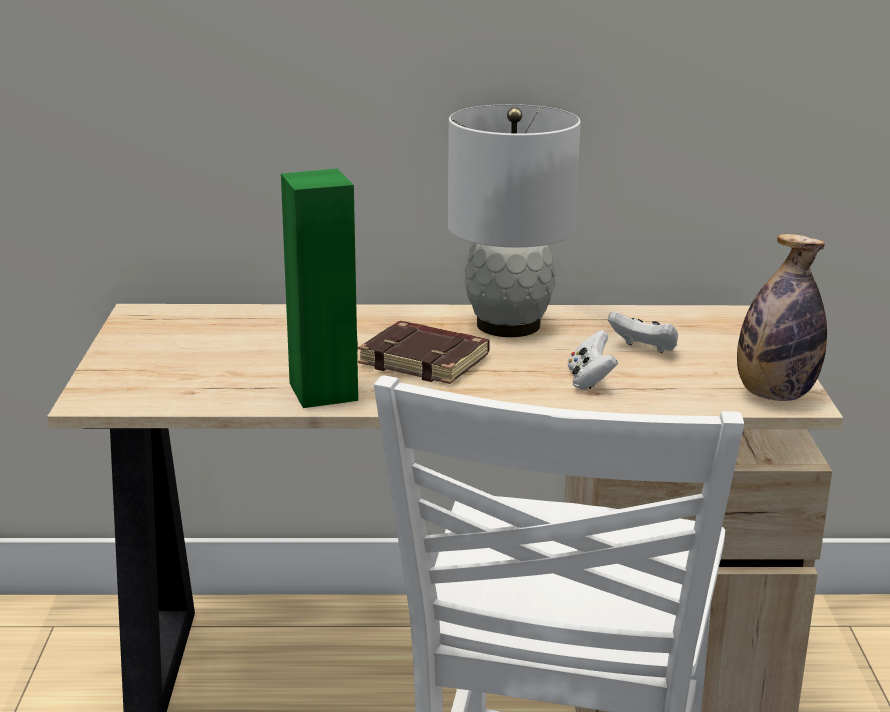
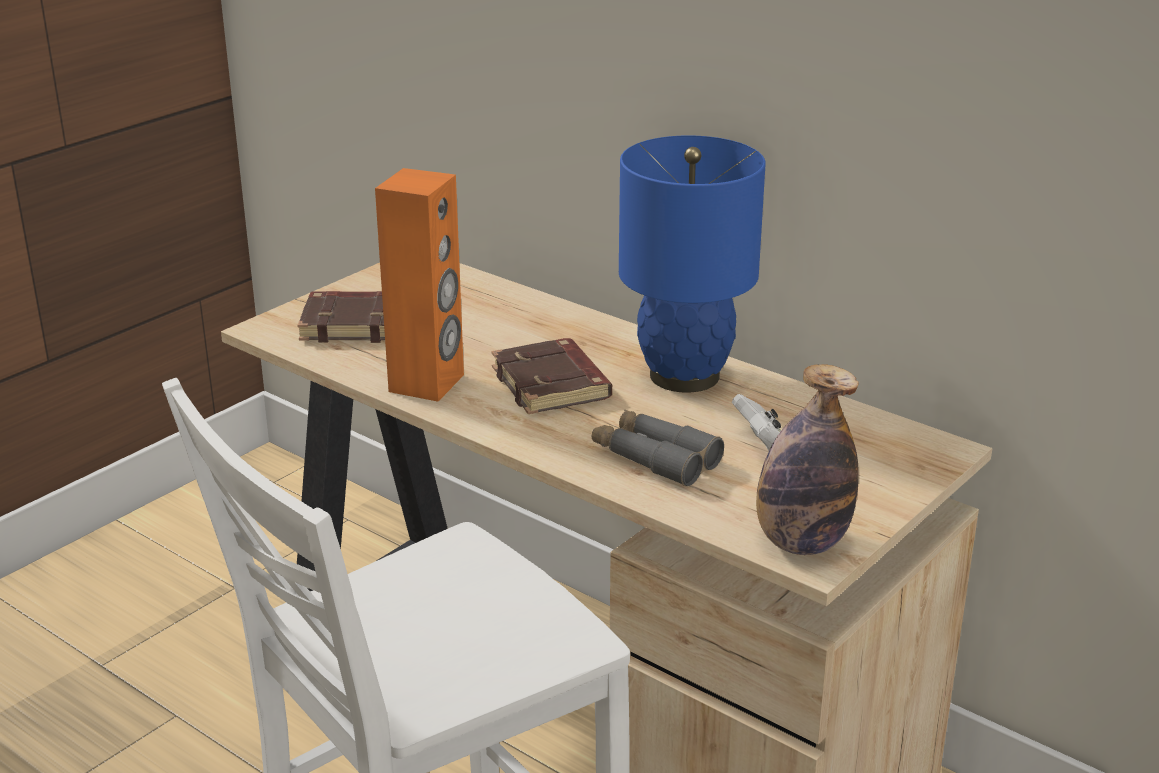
camera: 40 degrees right, 5 degrees up
green speaker [281,169,358,408] -> orange speaker [375,168,464,401]
white table lamp [448,104,581,337] -> blue table lamp [619,135,766,393]
white game controller [568,330,618,390] -> grey binoculars [592,409,724,486]
none -> brown book [298,291,385,343]

